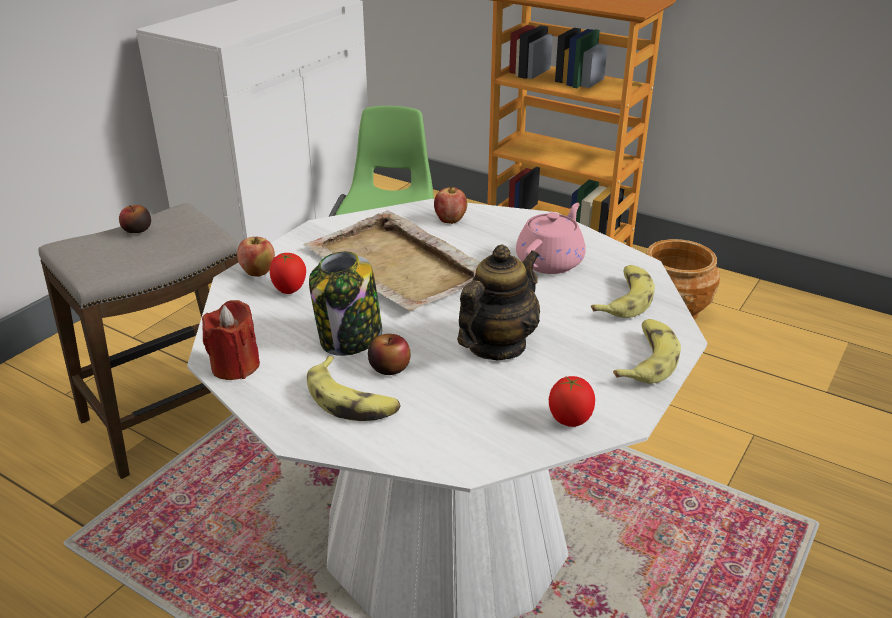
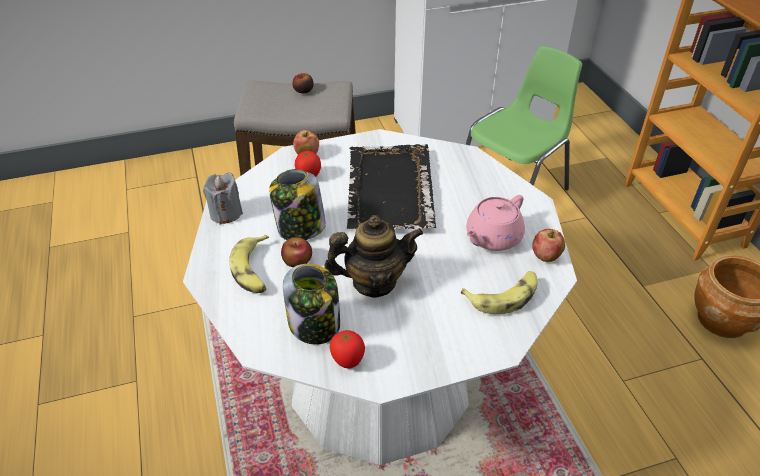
camera: 40 degrees right, 10 degrees up
red candle [202,300,260,380] -> grey candle [203,172,243,225]
beige tray [303,211,480,311] -> black tray [347,144,436,229]
apple [434,187,467,224] -> apple moved to [532,229,565,262]
pink teapot [516,203,586,274] -> pink teapot turned 150 degrees clockwise [466,195,525,251]
banana [613,319,681,383] -> none
none -> jar [283,264,340,345]

